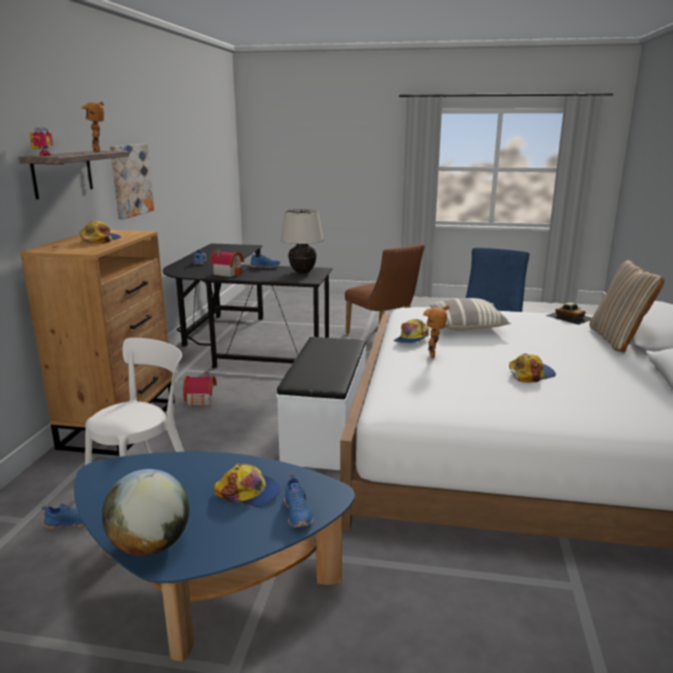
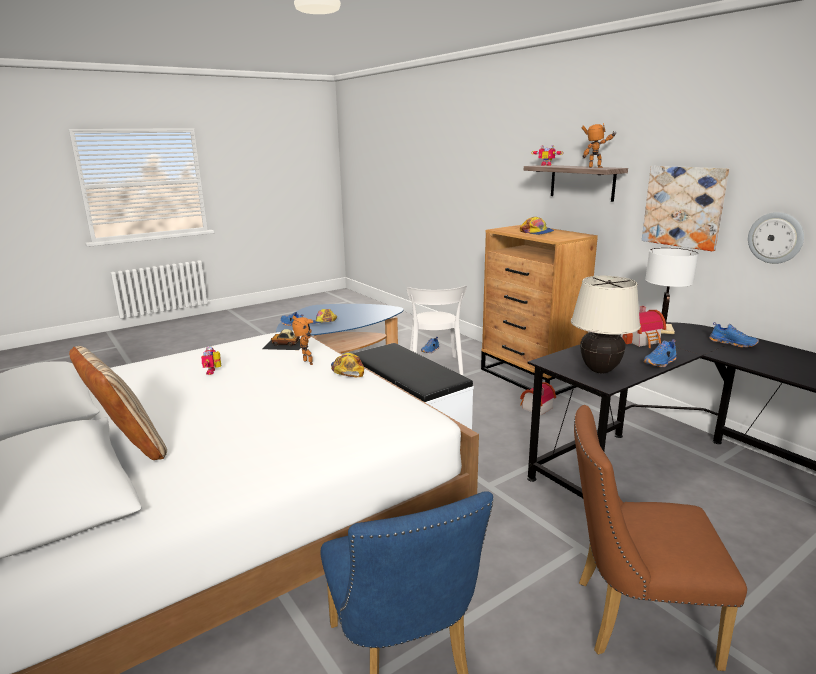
camera: 135 degrees right, 0 degrees up
globe [102,469,189,556] -> none
pillow [430,298,511,331] -> none
cap [509,353,556,383] -> toy robot [201,346,221,375]
toy car [545,302,592,325] -> toy car moved to [262,329,301,350]
none -> white table lamp [645,248,698,334]
none -> wall clock [748,212,804,264]

